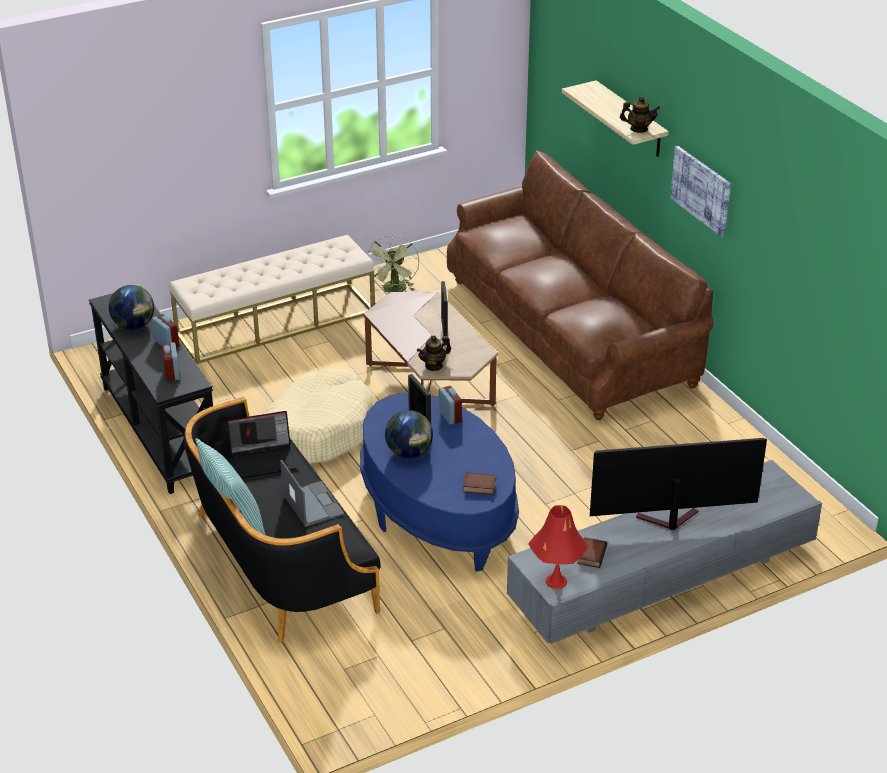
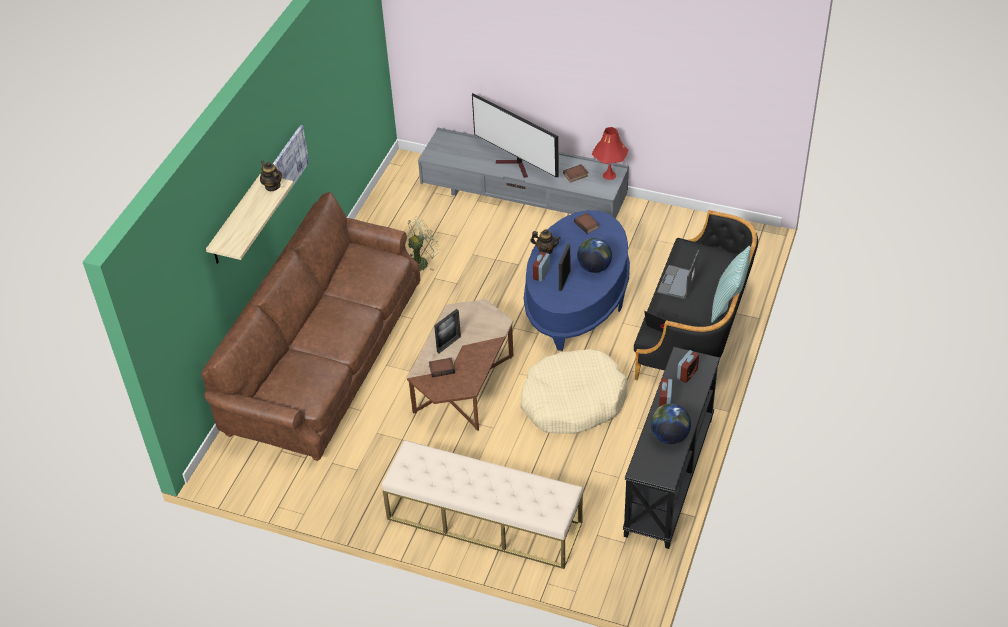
camera: 130 degrees left, 10 degrees up
green fan [367,235,419,293] -> green fan moved to [408,216,440,271]
teapot [417,335,451,371] -> teapot moved to [531,229,561,254]
none -> book [429,358,455,377]

